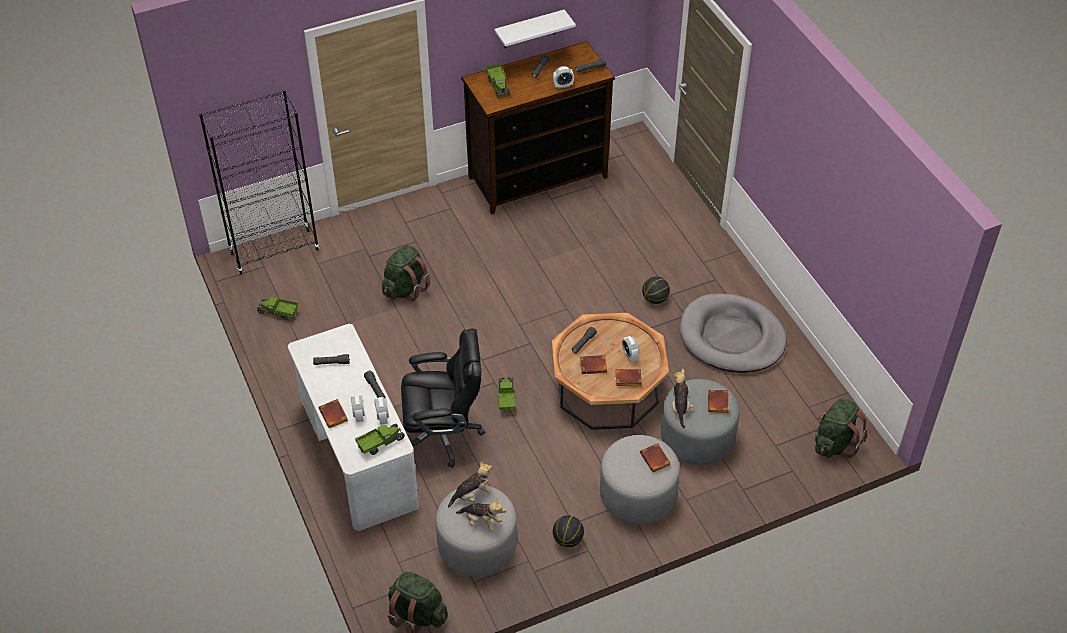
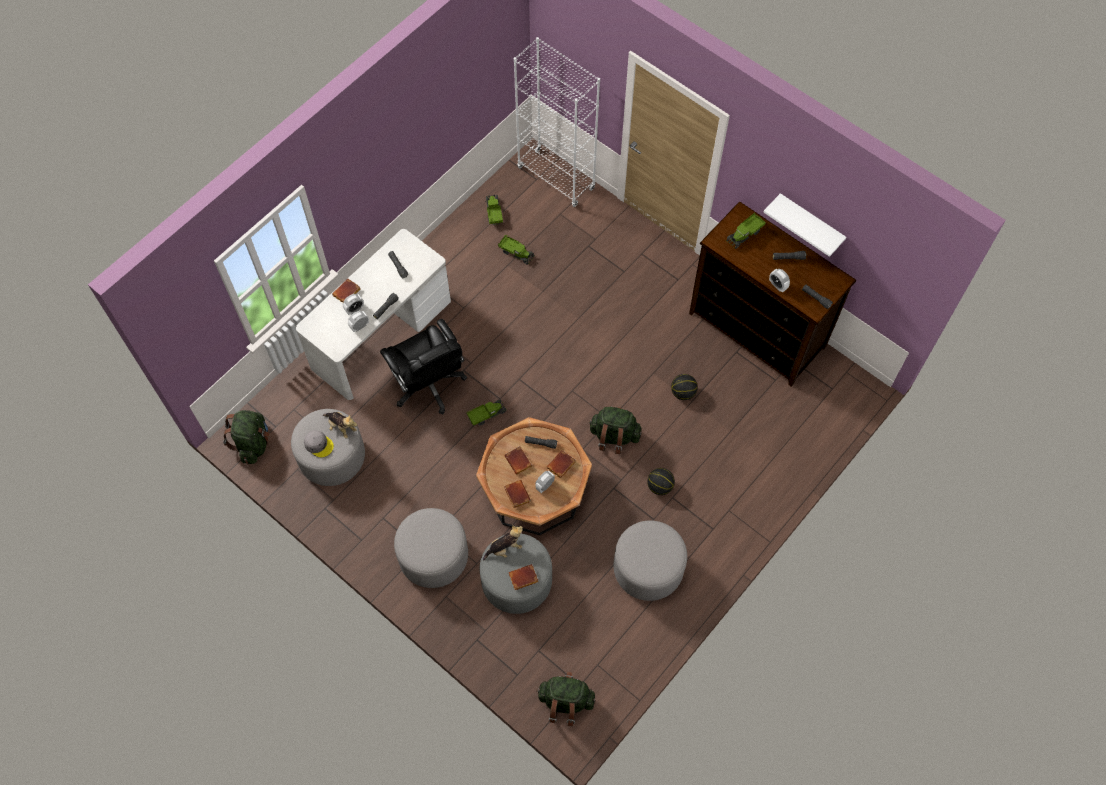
camera: 65 degrees right, 15 degrees up
black bookcase [199,90,319,274] -> white bookcase [514,37,600,207]
toy truck [355,424,404,455] -> toy truck moved to [498,235,535,264]
green backpack [382,245,430,302] -> green backpack moved to [589,407,641,454]
plush toy [456,498,506,531] -> grey cap [304,430,334,457]
basketball [553,516,584,547] -> basketball moved to [671,374,698,400]
brown book [640,443,671,473] -> brown book moved to [547,450,576,479]
grey dog bed [680,293,787,373] -> grey ottoman [614,520,687,601]

